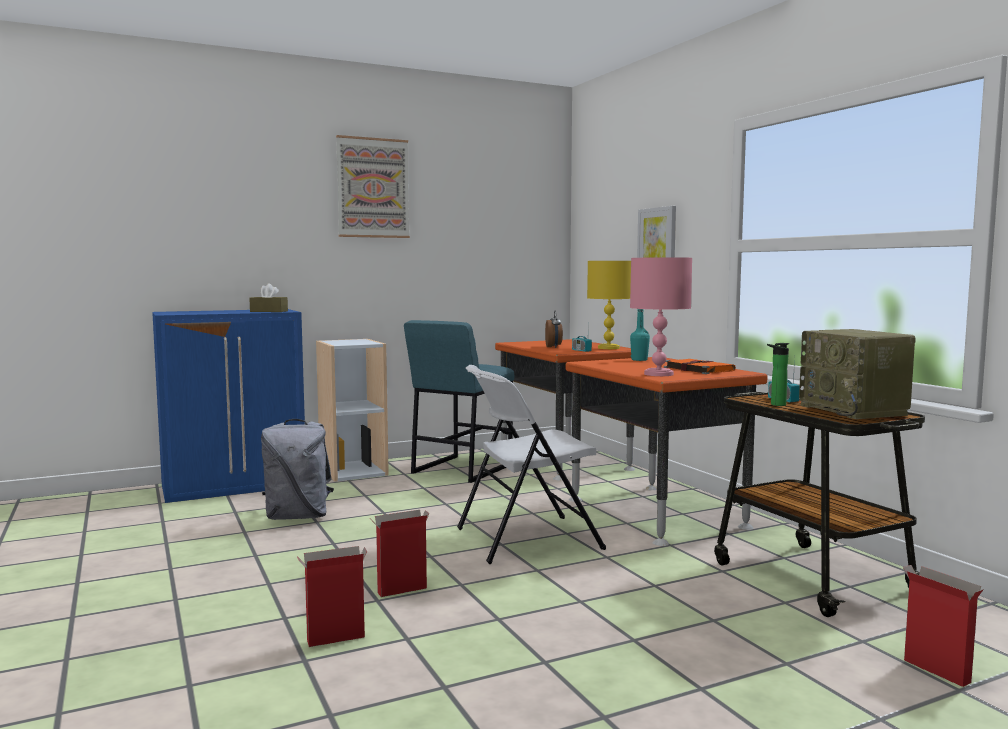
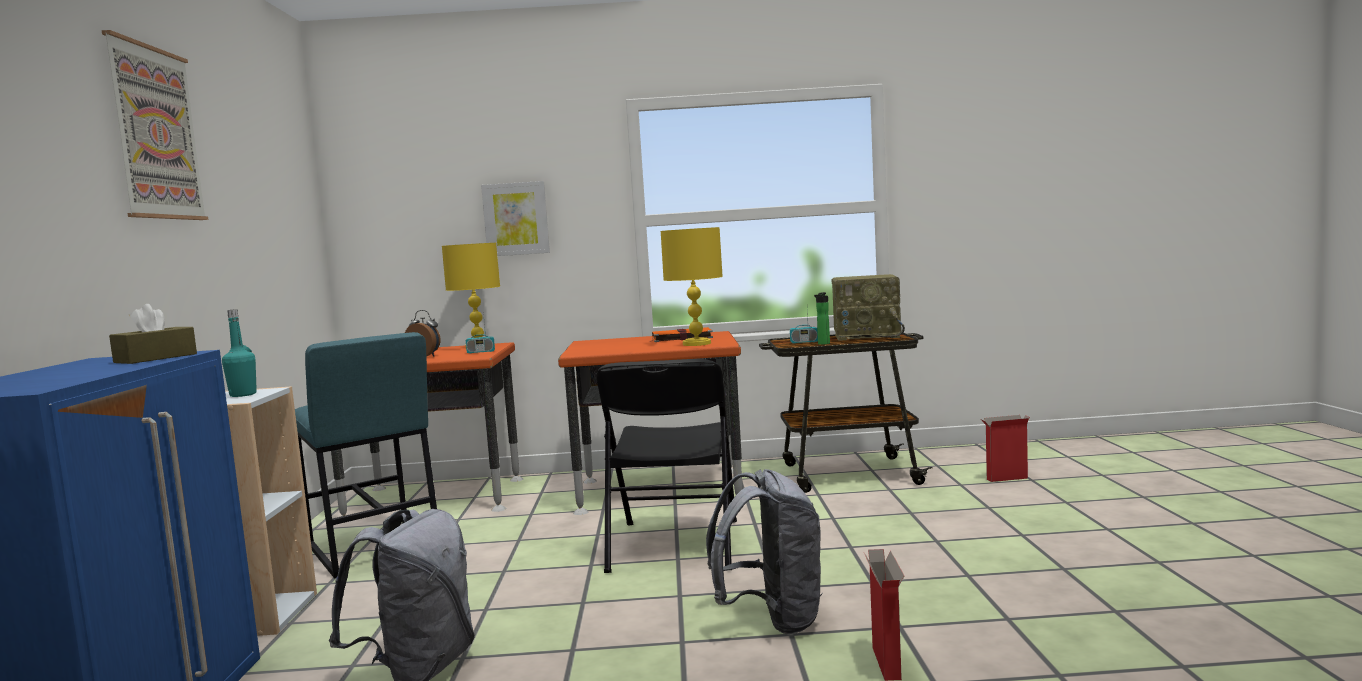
camera: 65 degrees left, 0 degrees up
cardboard box [371,510,430,597] -> grey backpack [706,469,823,634]
white chair [457,365,606,564] -> black chair [596,359,737,573]
pink table lamp [630,257,692,376] -> yellow table lamp [661,227,723,346]
turquoise bottle [630,309,650,361] -> turquoise bottle moved to [222,309,257,397]

